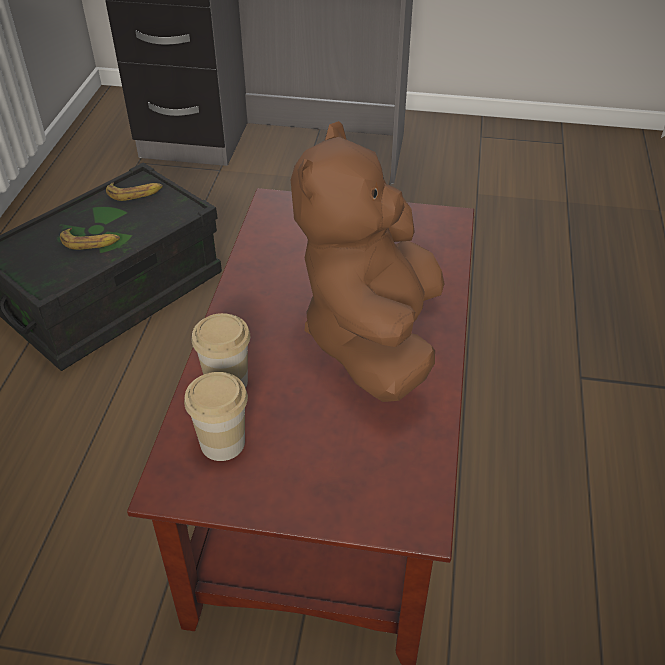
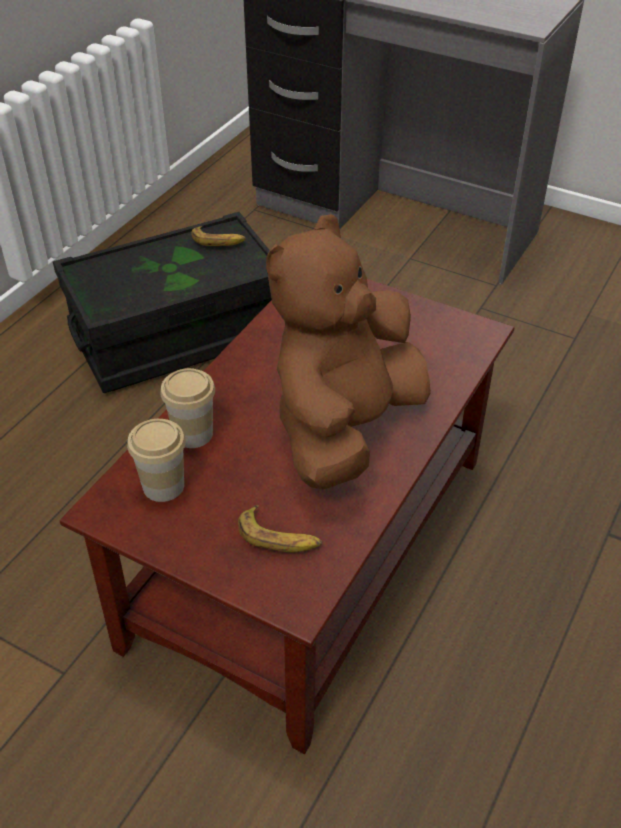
camera: 20 degrees right, 0 degrees up
banana [60,228,120,250] -> banana moved to [238,505,322,552]

